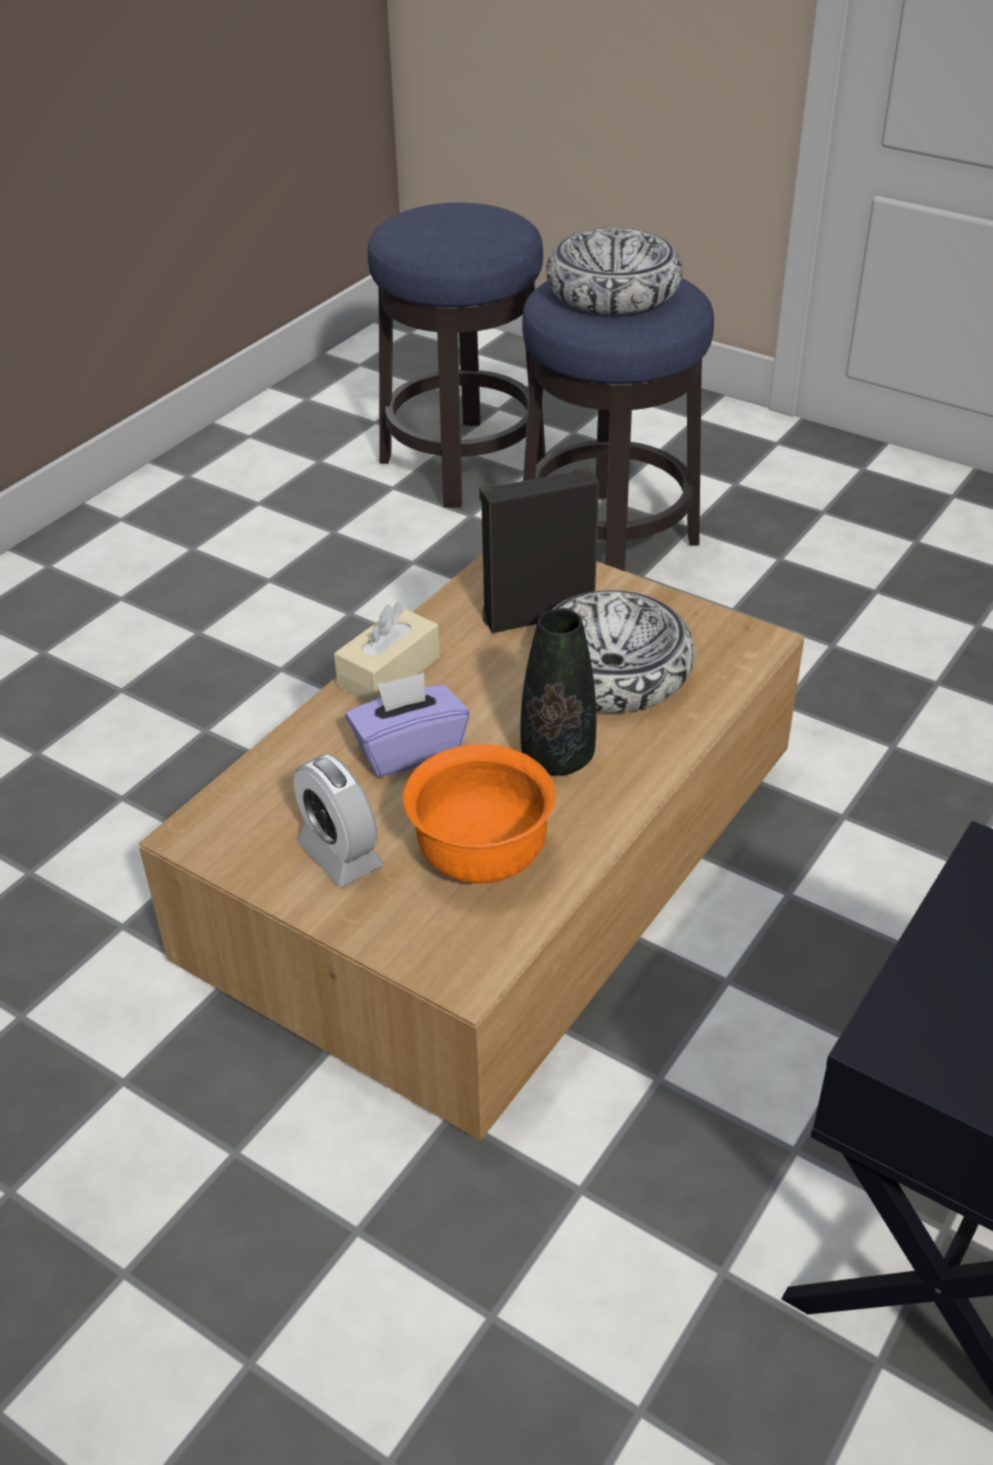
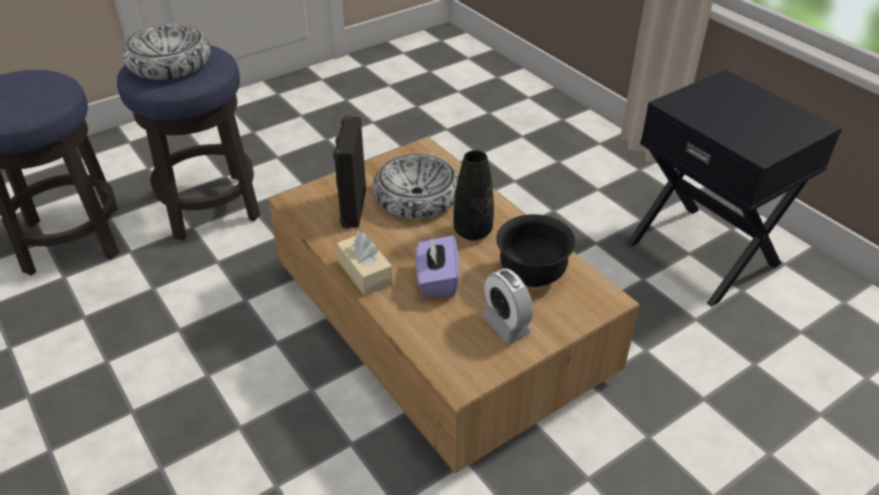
camera: 70 degrees left, 0 degrees up
alarm clock [294,754,384,887] -> alarm clock turned 75 degrees clockwise [482,268,533,344]
orange bowl [403,744,556,884] -> black bowl [496,214,576,287]

